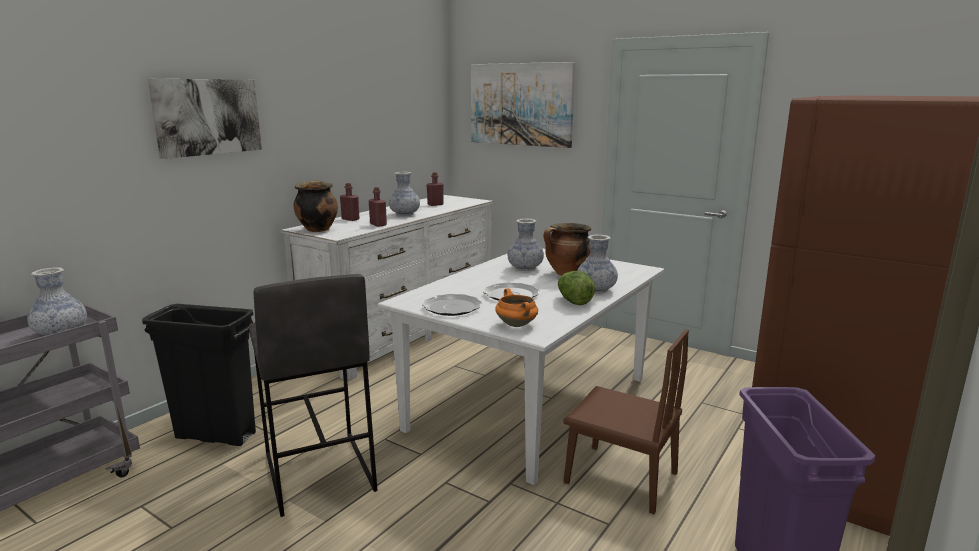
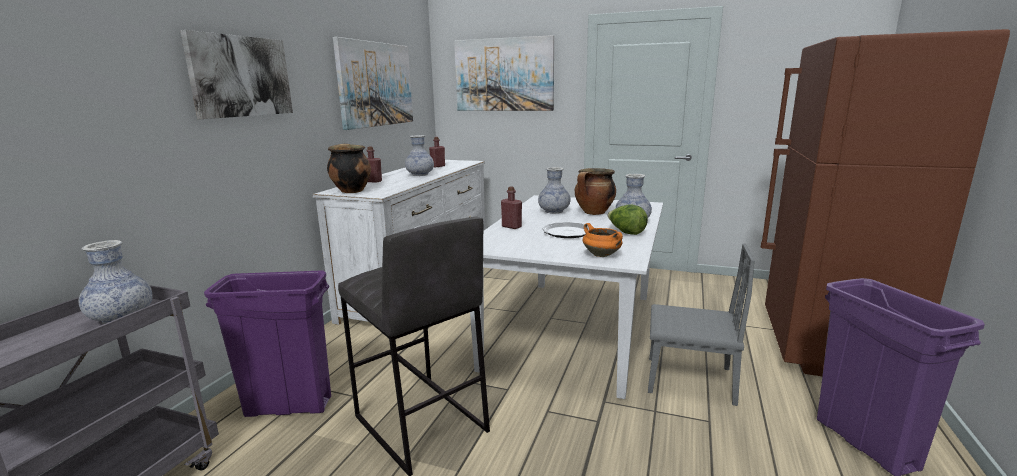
camera: 15 degrees left, 0 degrees up
black trash can [142,304,256,446] -> purple trash can [204,270,331,417]
red bottle [369,187,387,227] -> red bottle moved to [501,186,522,229]
plate [422,294,482,316] -> none
brown chair [564,329,689,514] -> grey chair [648,243,755,406]
none -> picture [333,37,413,130]

